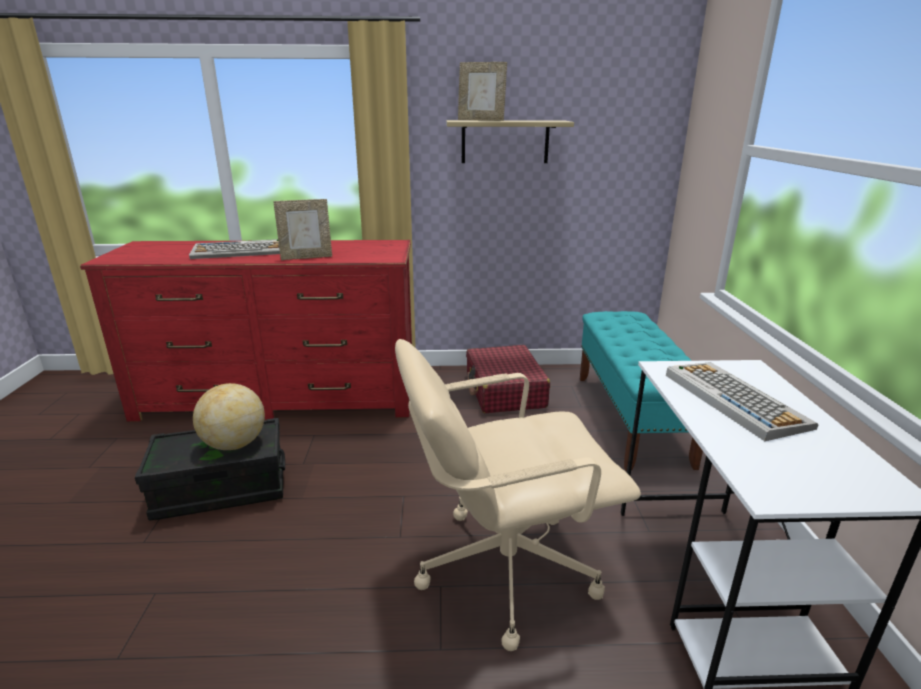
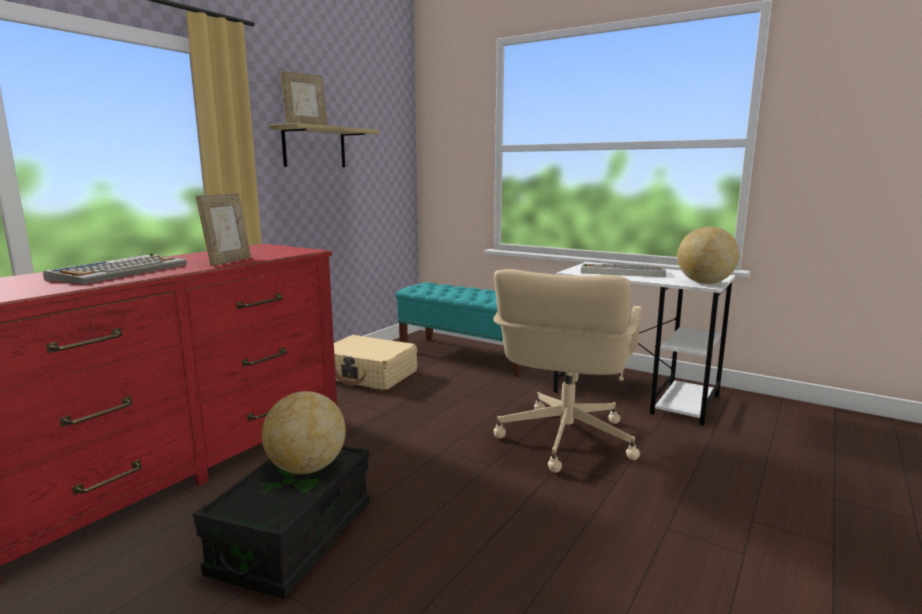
camera: 55 degrees left, 10 degrees down
red suitcase [466,345,550,413] -> beige suitcase [334,335,417,391]
none -> globe [677,227,740,284]

